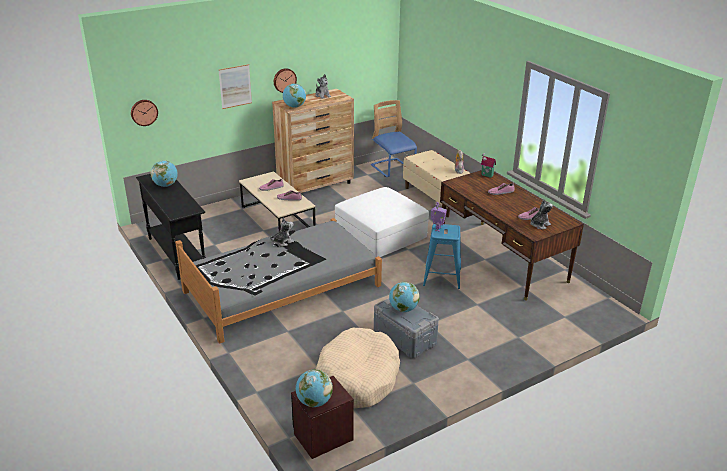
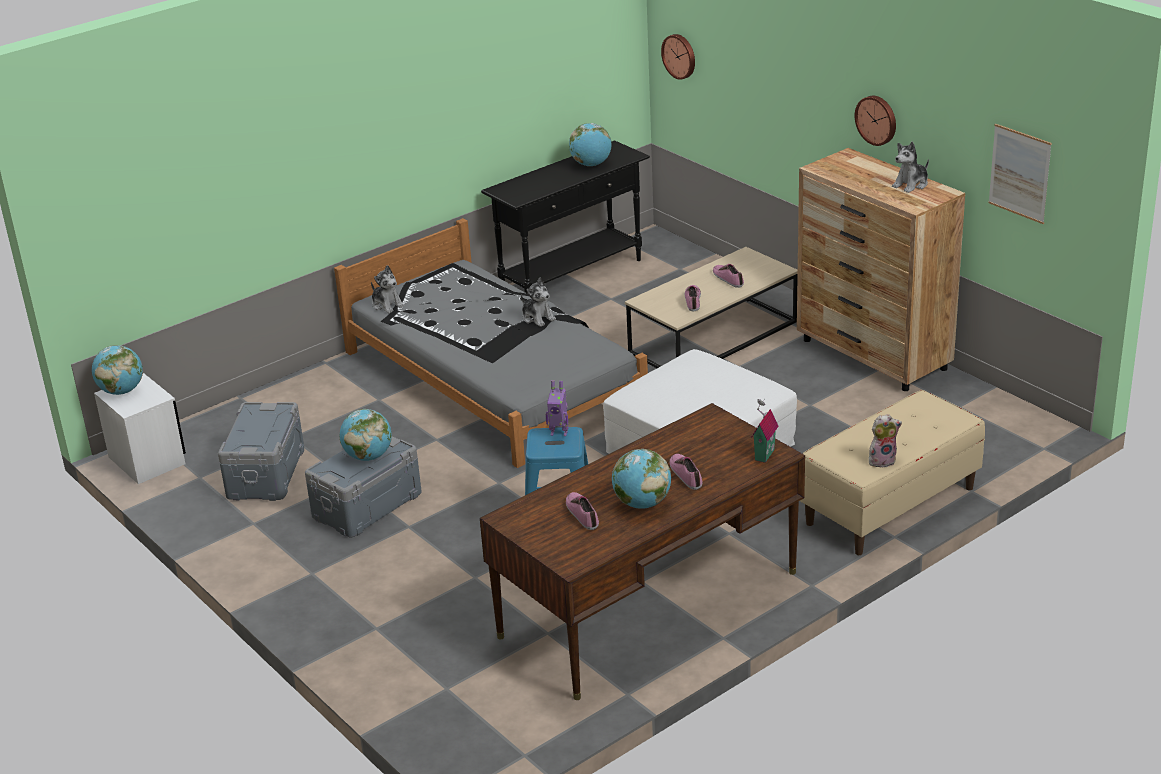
camera: 85 degrees right, 0 degrees up
picture [218,64,252,109] -> picture moved to [988,124,1052,224]
globe [283,84,306,108] -> globe moved to [612,449,671,509]
brown nightstand [291,376,354,459] -> white nightstand [94,373,186,484]
beige dog bed [316,328,400,408] -> grey storage box [218,402,304,501]
blue chair [371,100,417,177] -> none
plush toy [531,199,553,229] -> plush toy moved to [371,265,405,313]

